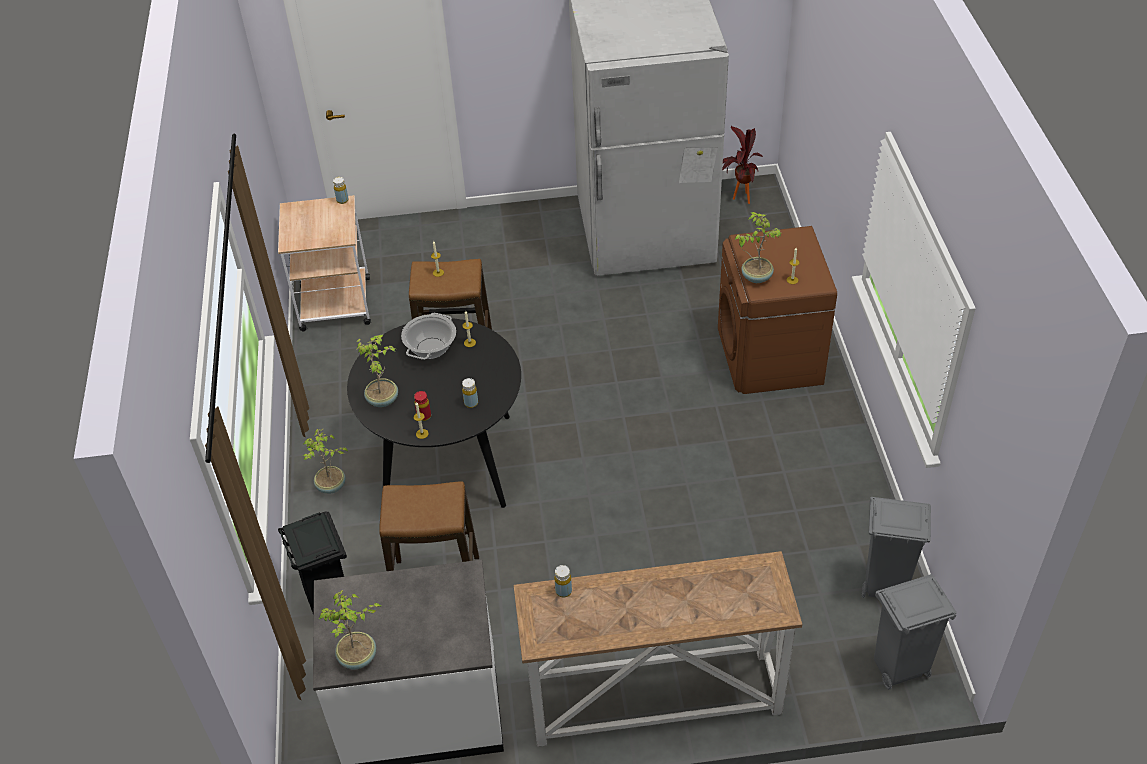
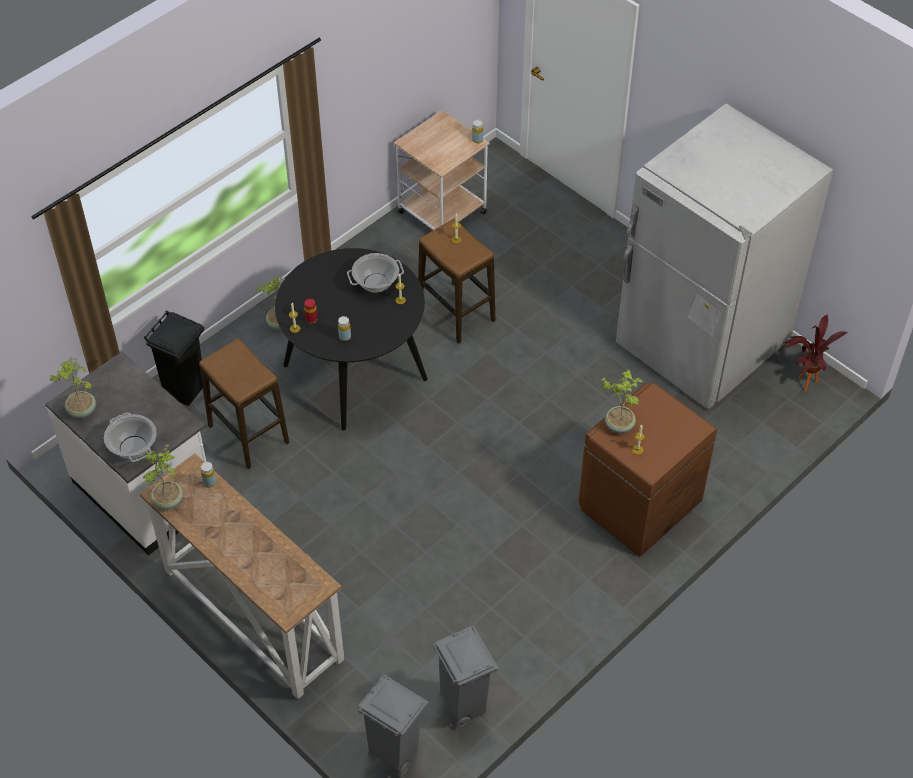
camera: 50 degrees right, 5 degrees up
potted plant [356,335,398,407] -> potted plant moved to [142,444,183,510]
none -> cooking pot [104,413,157,462]

